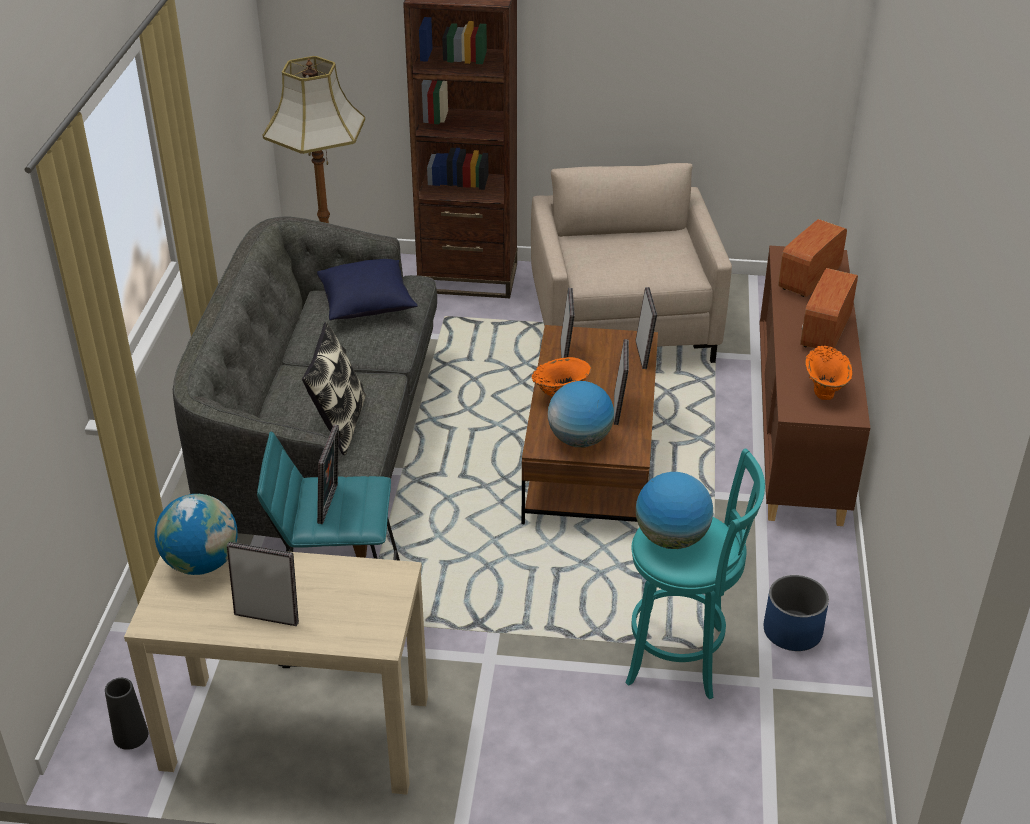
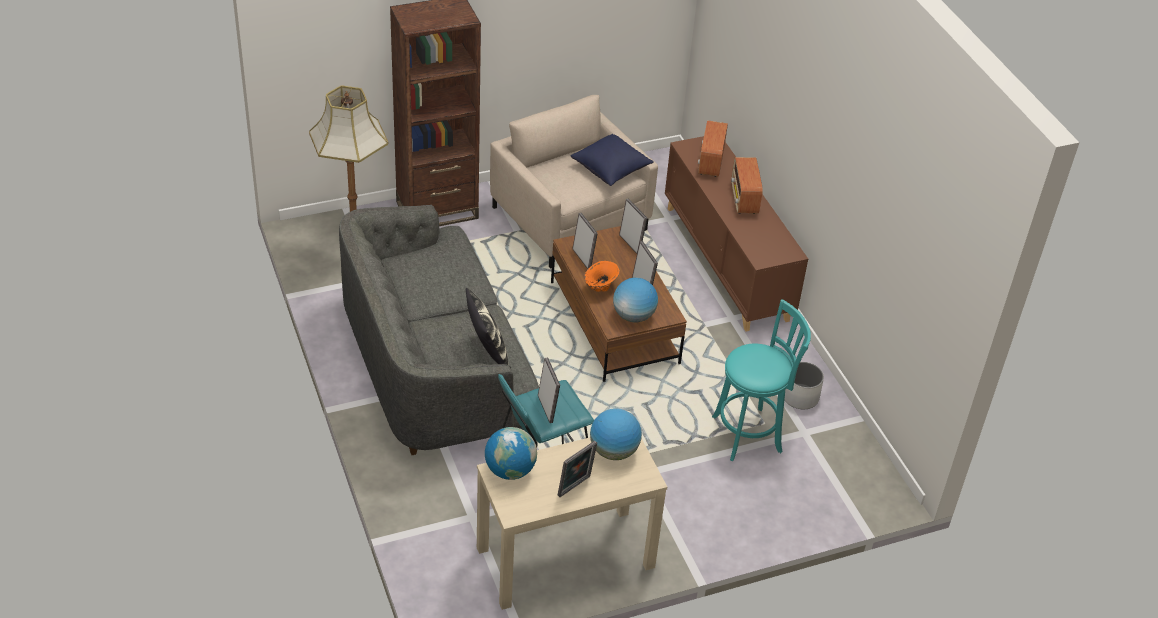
camera: 30 degrees left, 5 degrees up
black vase [105,678,148,750] -> none
picture frame [227,542,299,626] -> picture frame turned 150 degrees clockwise [558,441,597,497]
blue pillow [317,259,418,321] -> blue pillow moved to [571,134,654,186]
globe [636,472,713,549] -> globe moved to [590,408,642,460]
blue planter [764,575,829,651] -> white planter [784,362,824,409]
orange vase [805,346,853,400] -> none

